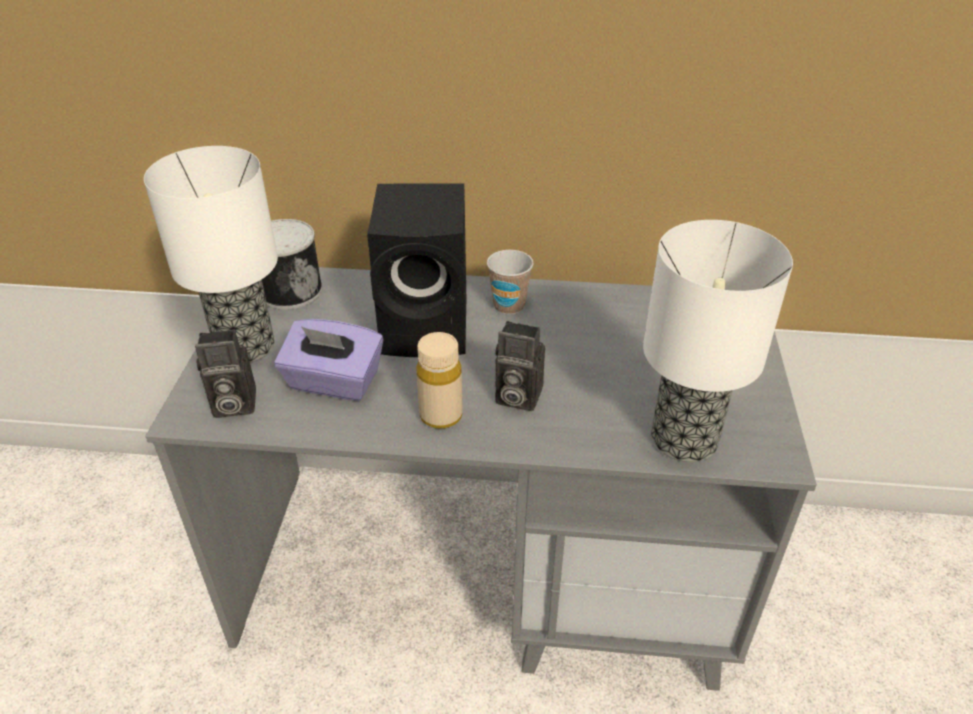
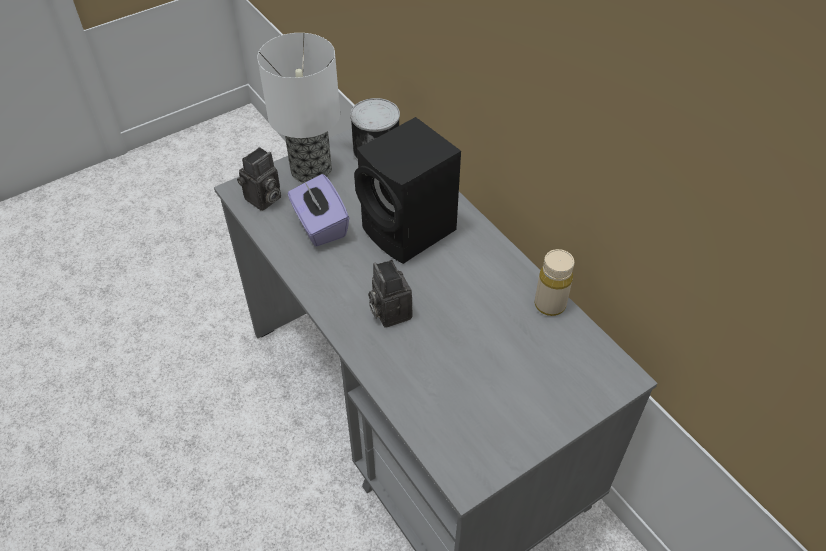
camera: 50 degrees right, 10 degrees up
camera [195,330,256,418] -> camera turned 90 degrees counterclockwise [237,147,281,211]
beige bottle [416,332,463,429] -> beige bottle moved to [534,249,574,316]
cup [487,250,533,315] -> none
table lamp [643,220,793,462] -> none

